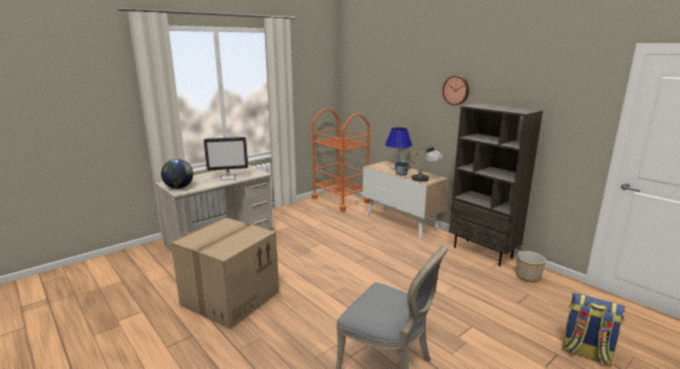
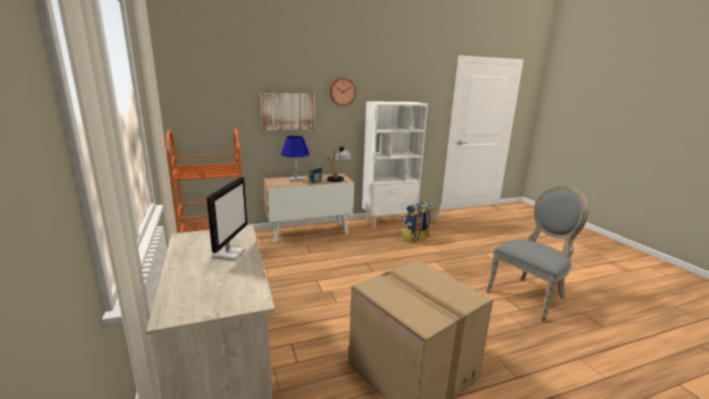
camera: 70 degrees left, 0 degrees up
globe [161,159,193,189] -> none
brown bookcase [449,103,543,266] -> white bookcase [362,101,428,227]
backpack [562,293,625,366] -> backpack moved to [402,201,431,243]
none -> picture [261,93,315,130]

